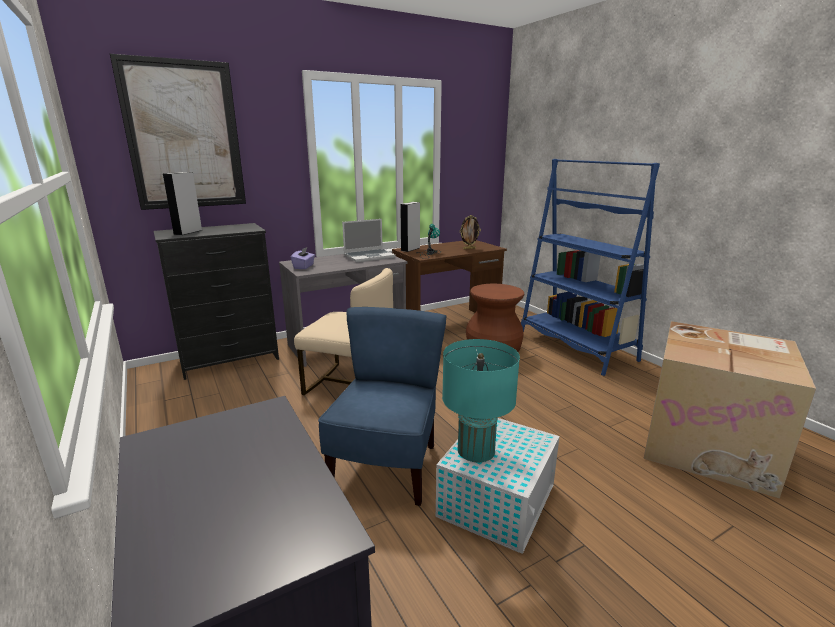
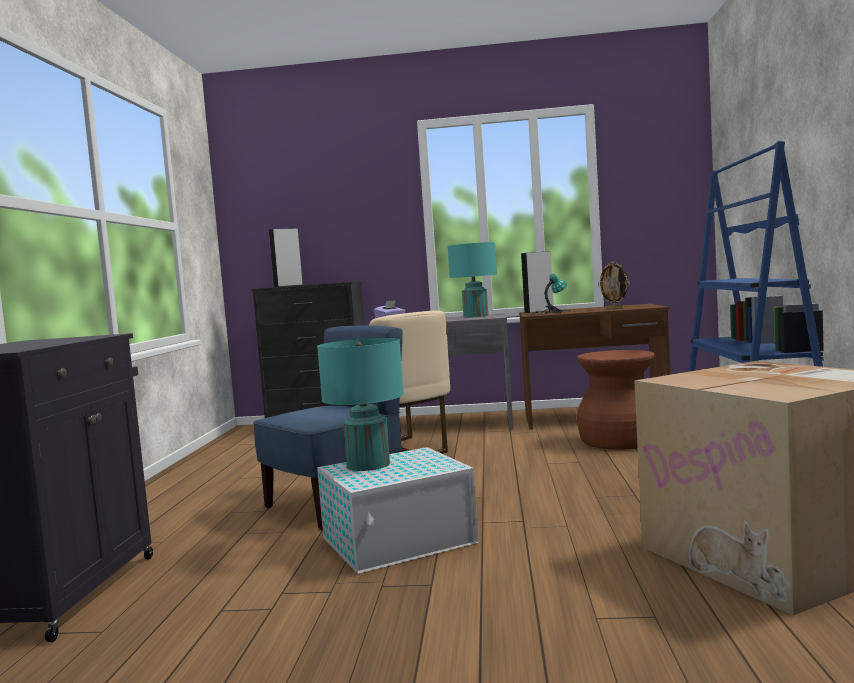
camera: 35 degrees right, 15 degrees down
picture [110,54,246,210] -> none
laptop [342,219,396,262] -> turquoise table lamp [447,242,497,318]

